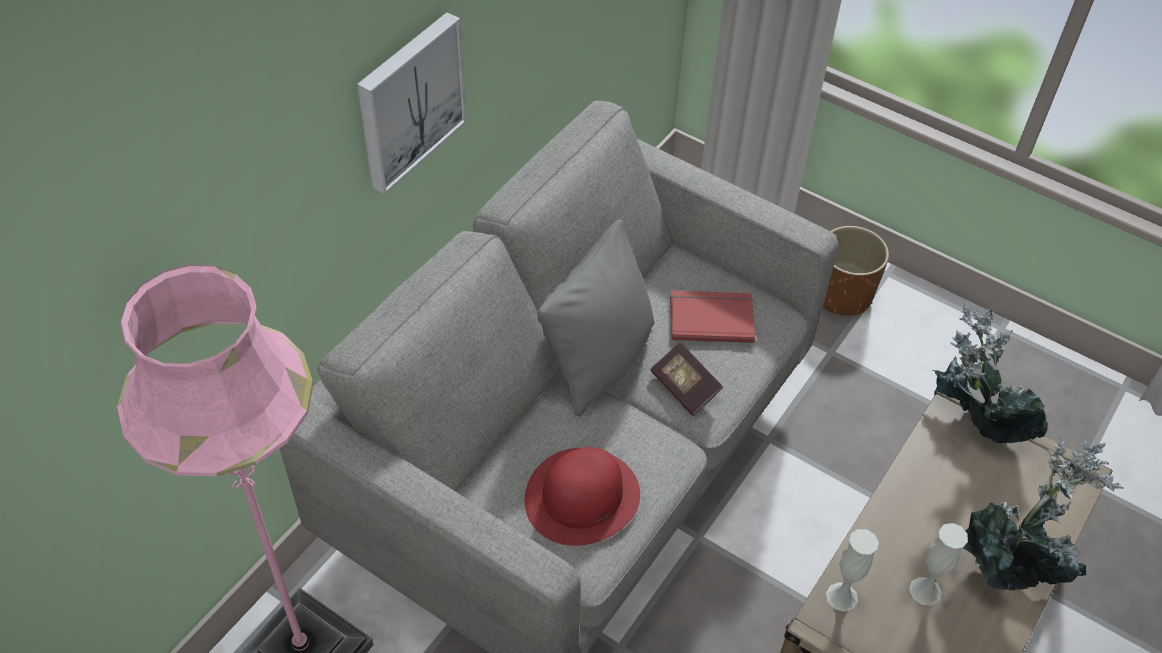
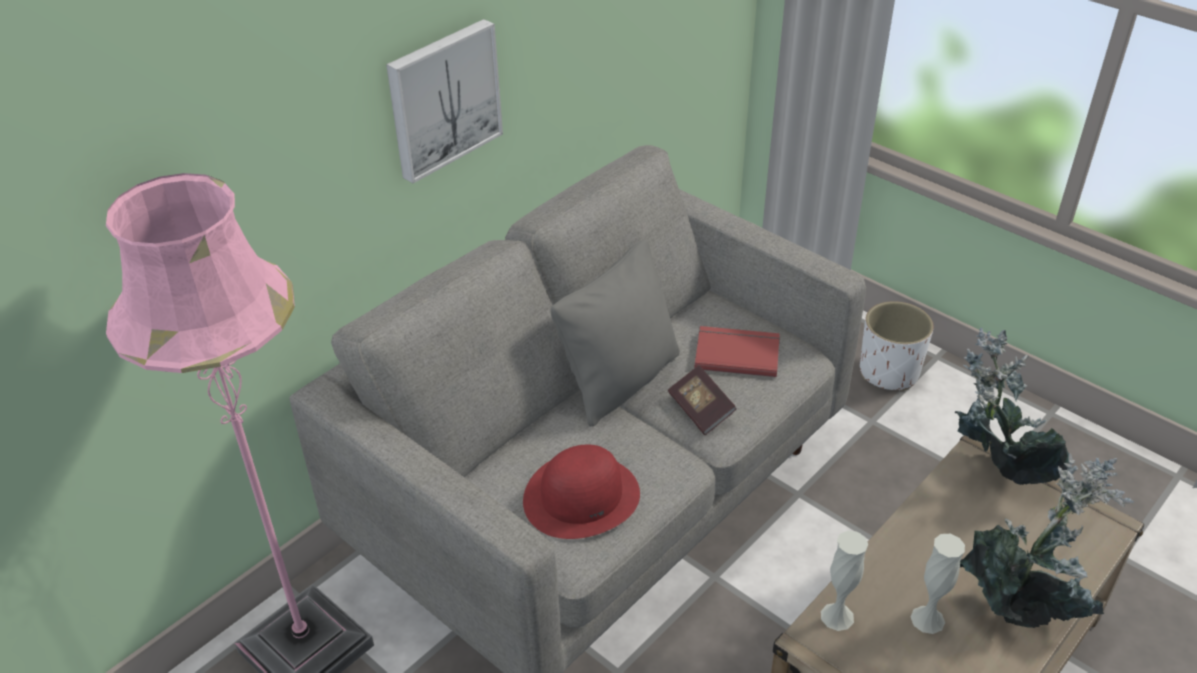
camera: 10 degrees right, 10 degrees down
brown planter [823,226,889,316] -> white planter [860,301,934,391]

